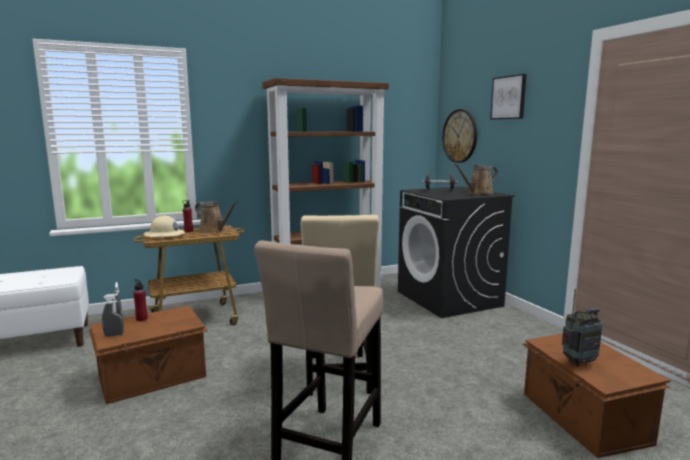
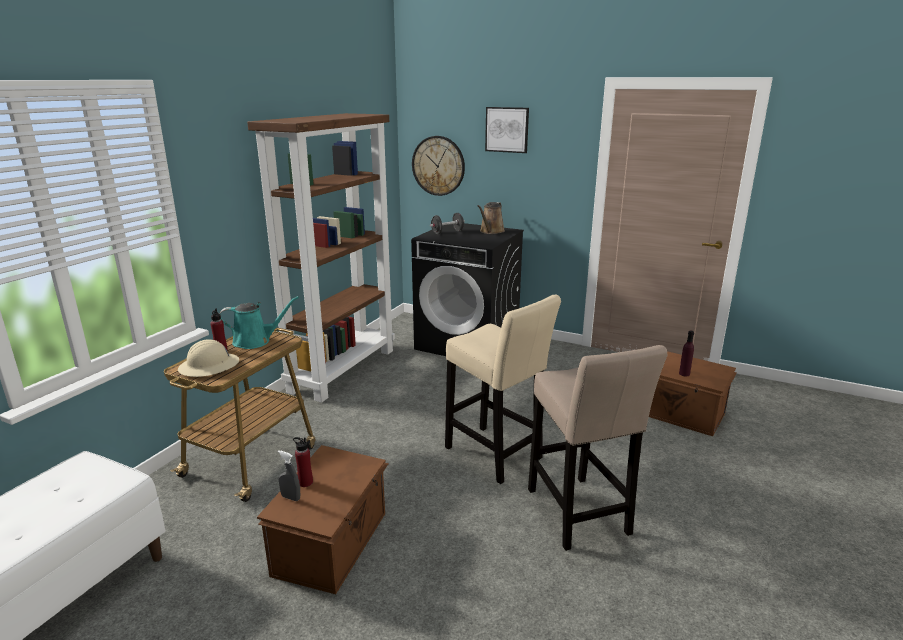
camera: 40 degrees left, 10 degrees up
grey spray bottle [102,294,124,337] -> none
brown watering can [195,200,238,234] -> turquoise watering can [219,296,299,349]
radio [562,289,603,366] -> purple bottle [679,331,694,376]

